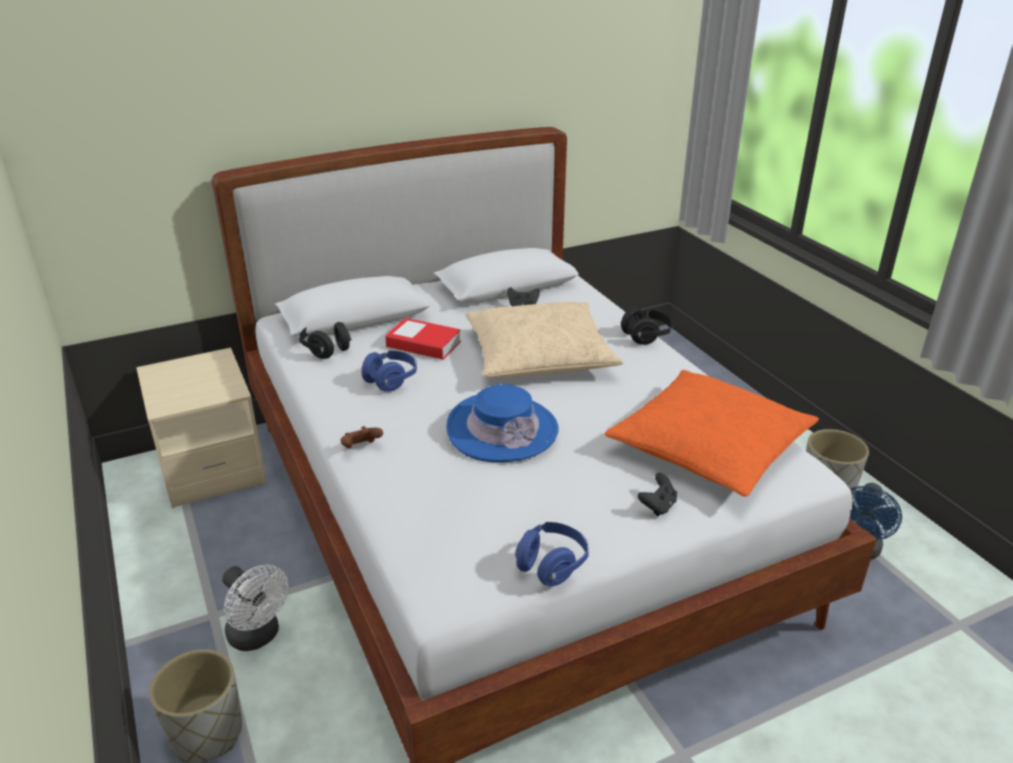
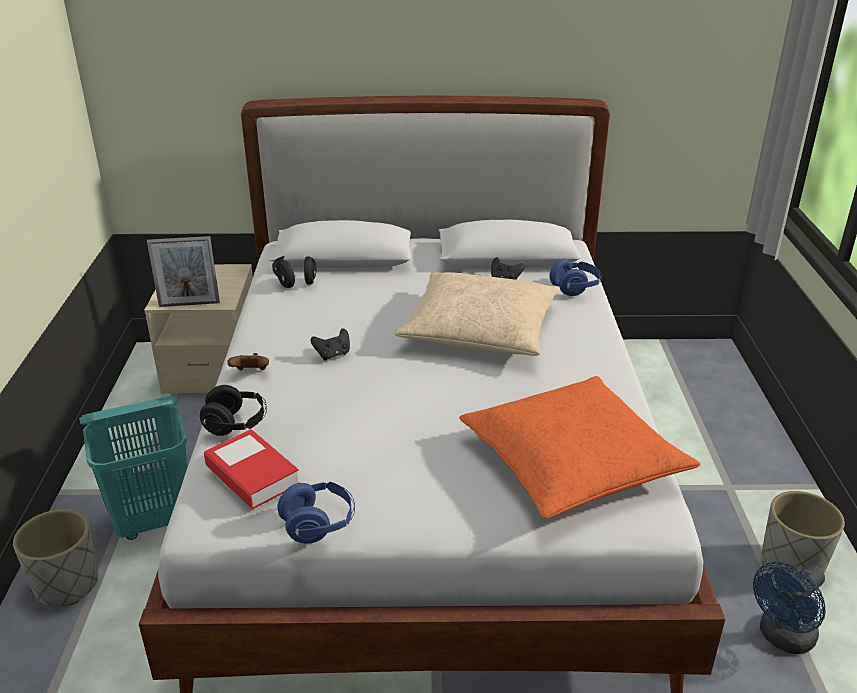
camera: 25 degrees right, 0 degrees up
white fan [222,565,289,651] -> turquoise laundry basket [79,395,187,540]
blue headphones [361,351,417,392] -> blue headphones moved to [549,259,602,296]
book [385,318,461,360] -> book moved to [204,429,299,509]
blue hat [446,384,558,462] -> none
black headphones [621,307,673,345] -> black headphones moved to [200,385,267,436]
black game controller [638,473,677,516] -> black game controller moved to [311,328,350,360]
none -> picture frame [147,236,220,307]

